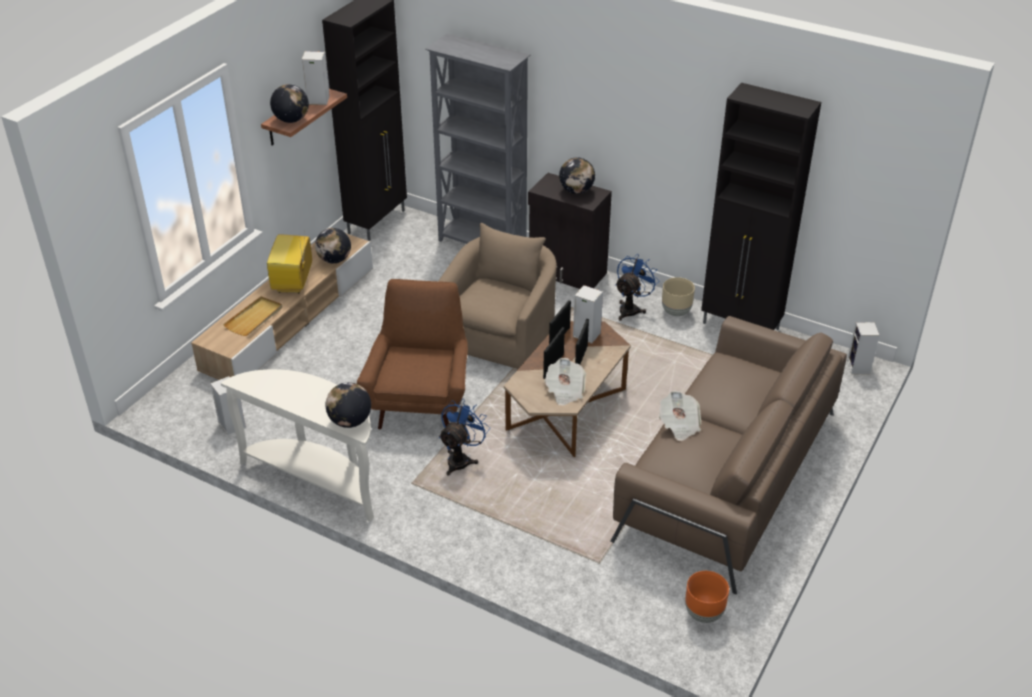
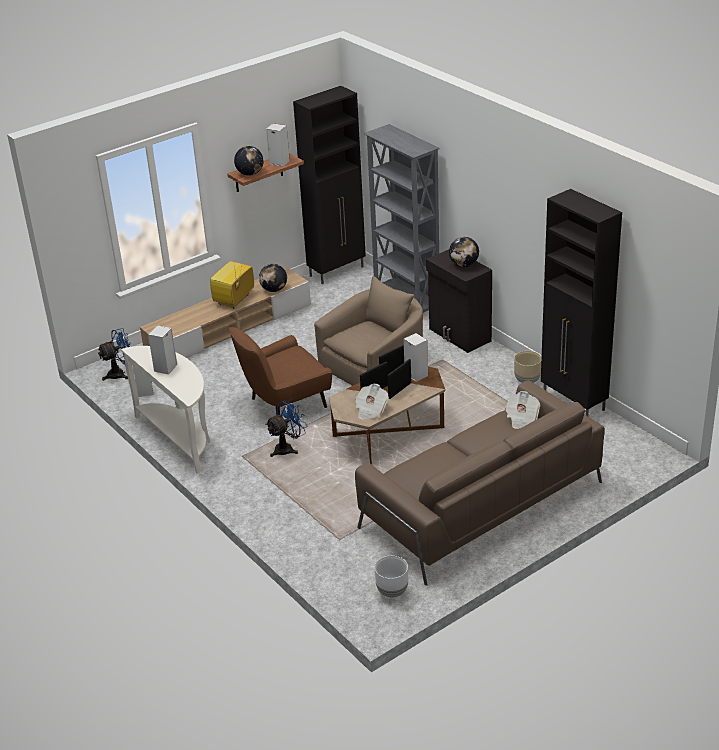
camera: 25 degrees right, 5 degrees down
beige tray [223,296,282,336] -> none
globe [325,382,371,428] -> none
brown armchair [357,279,468,429] -> brown armchair turned 150 degrees counterclockwise [229,327,332,415]
blue fan [615,254,658,321] -> blue fan moved to [98,328,131,381]
newspaper [659,390,701,441] -> newspaper moved to [505,391,540,429]
orange planter [685,571,729,623] -> white planter [375,556,408,597]
speaker [847,322,879,374] -> speaker moved to [148,325,177,374]

